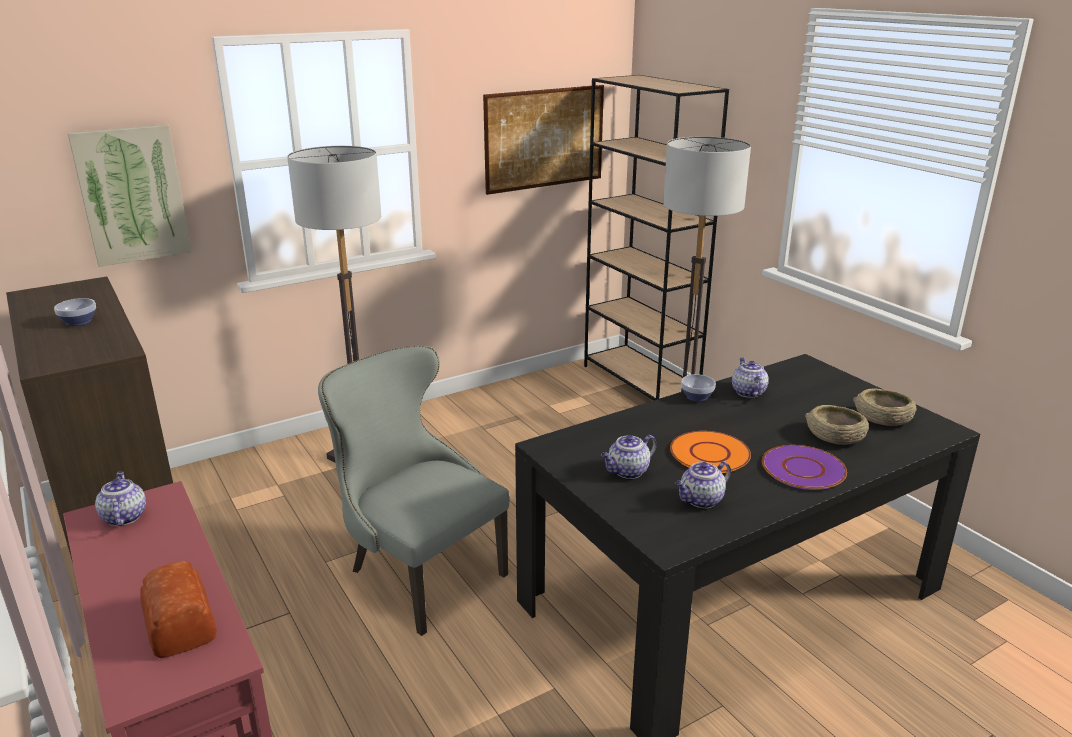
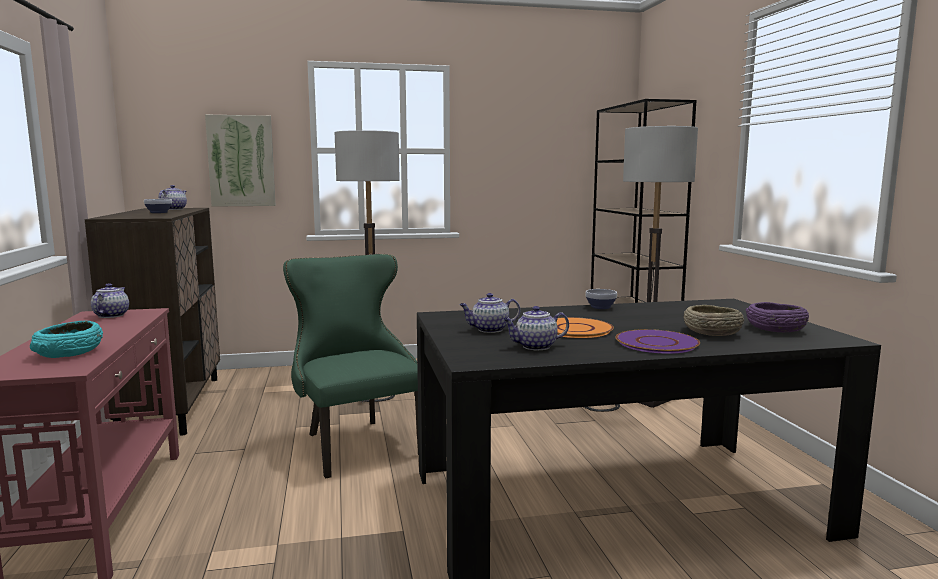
camera: 20 degrees right, 15 degrees down
bread [141,561,217,658] -> turquoise bowl [30,321,103,358]
grey chair [318,346,509,636] -> green chair [283,254,419,479]
picture [483,85,604,195] -> none
teapot [732,358,769,398] -> teapot moved to [158,185,187,210]
beige bowl [853,388,917,426] -> purple bowl [746,302,809,332]

